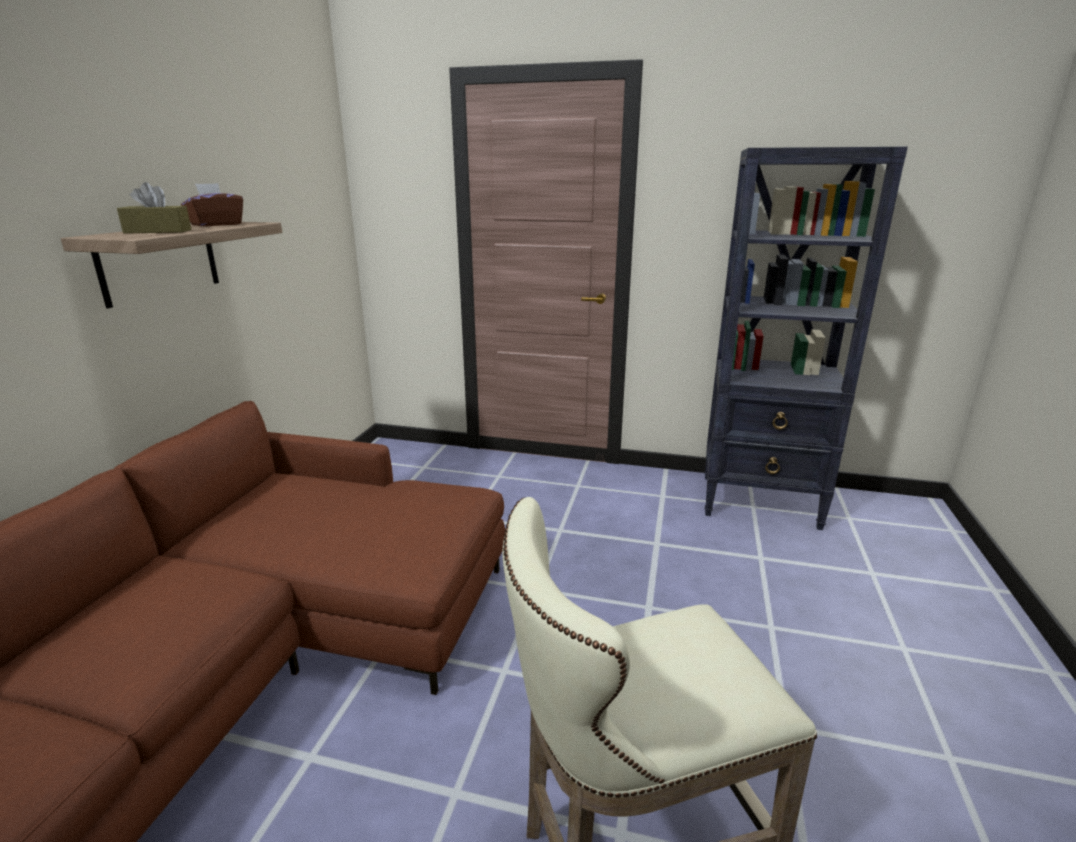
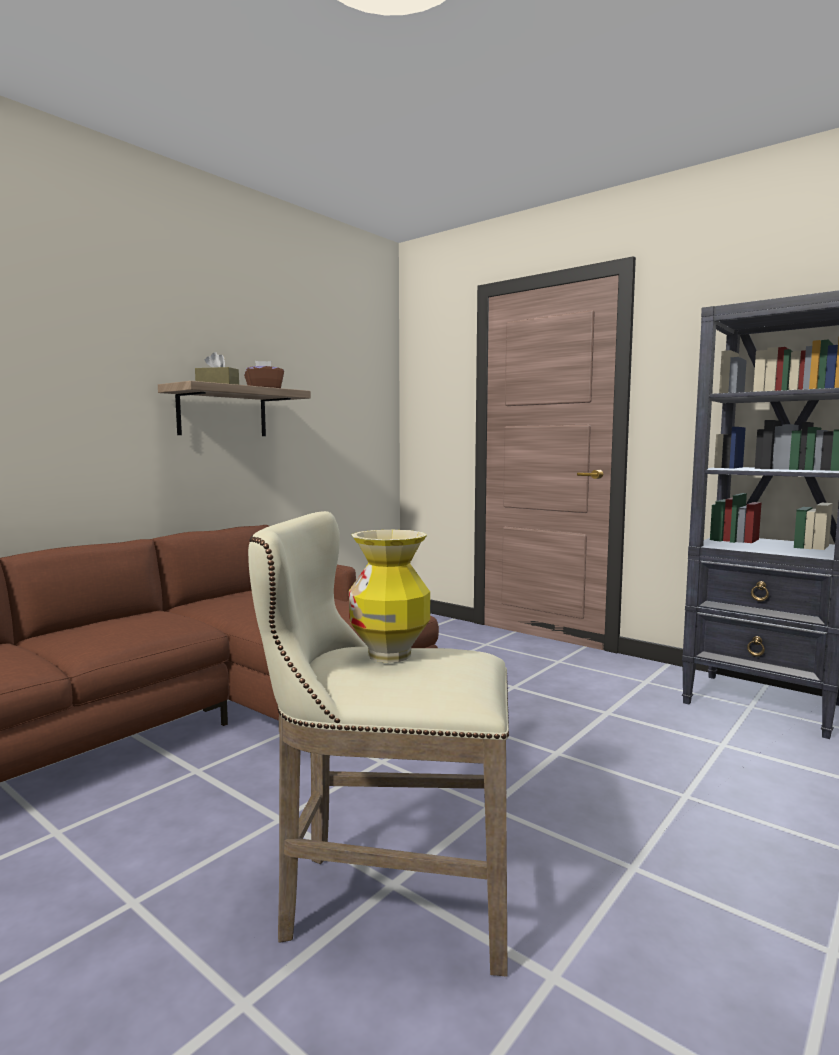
camera: 25 degrees right, 15 degrees down
none -> vase [349,530,430,663]

